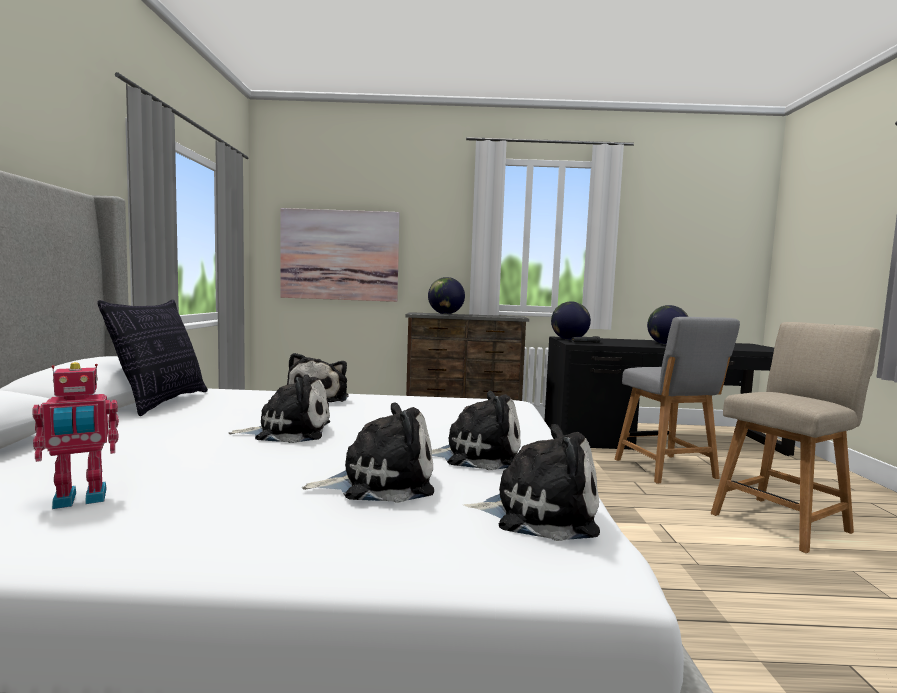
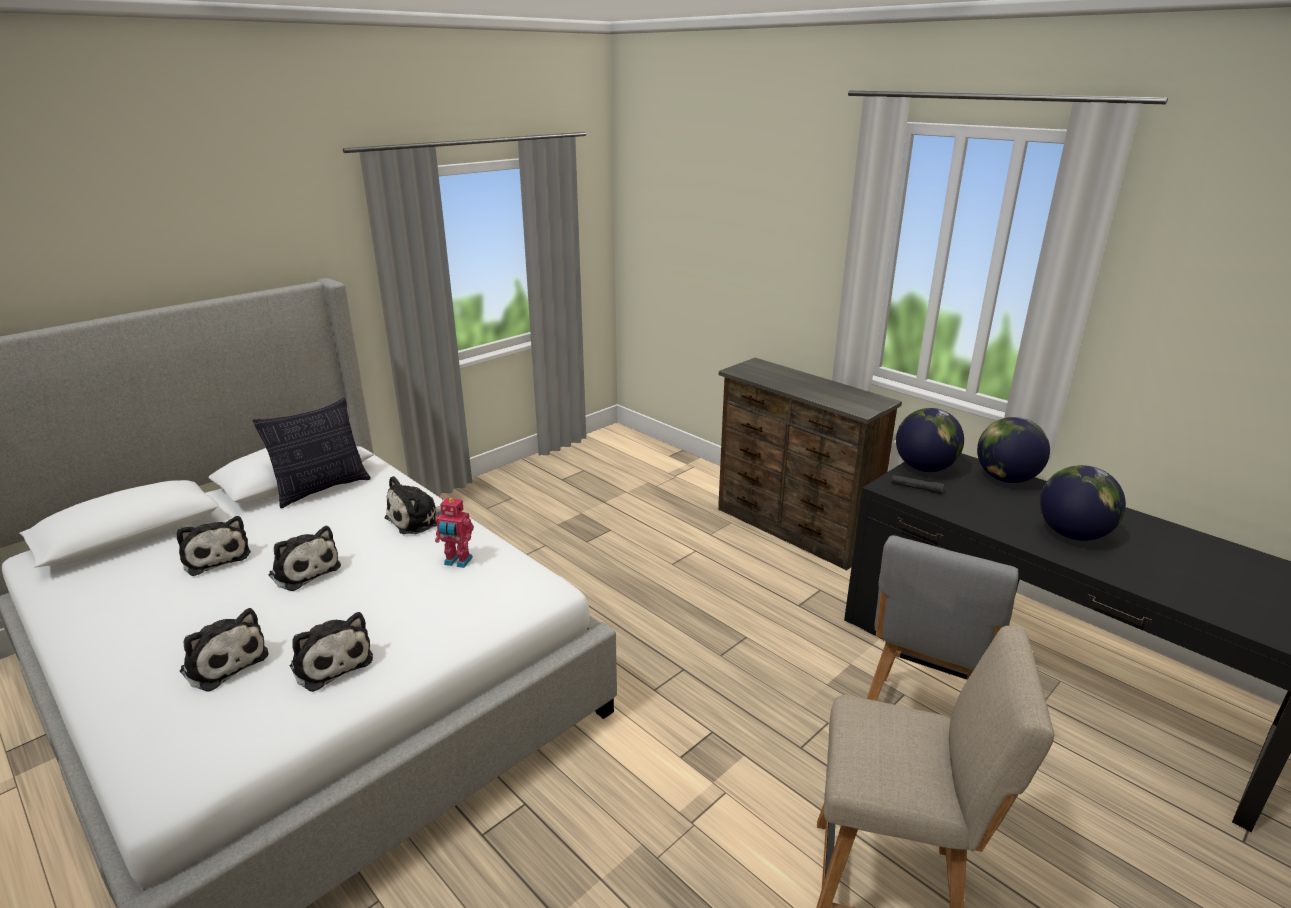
camera: 45 degrees right, 20 degrees up
toy robot [32,362,119,509] -> toy robot moved to [435,497,474,568]
picture [281,208,400,302] -> none
globe [428,277,465,314] -> globe moved to [977,417,1050,483]
plush toy [464,424,600,541] -> plush toy moved to [177,516,251,576]

